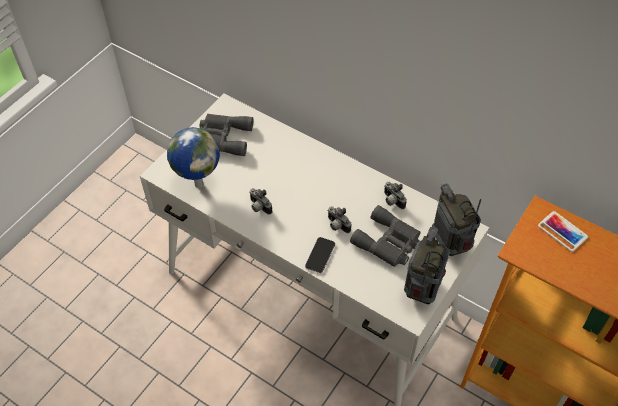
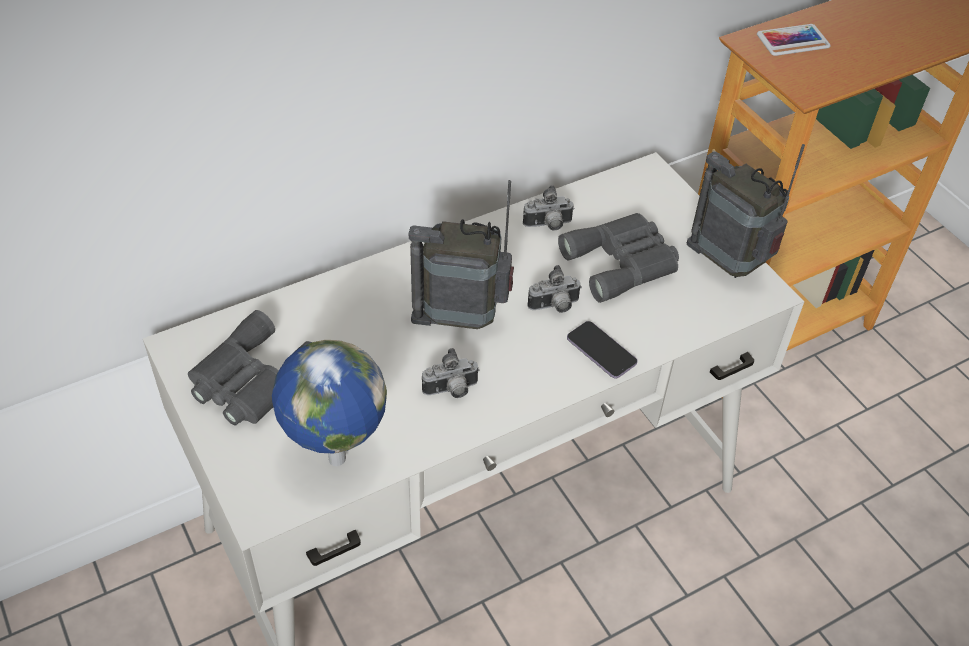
camera: 65 degrees left, 5 degrees down
radio [432,183,481,256] -> radio moved to [409,180,514,329]

